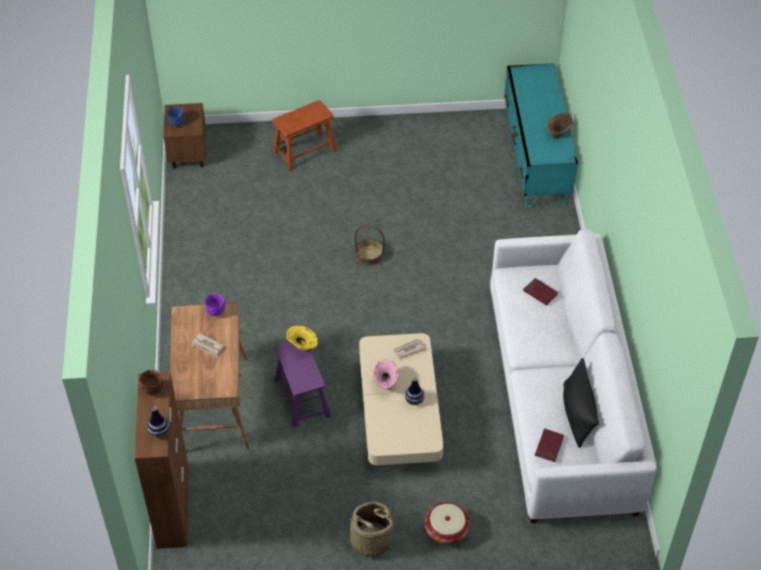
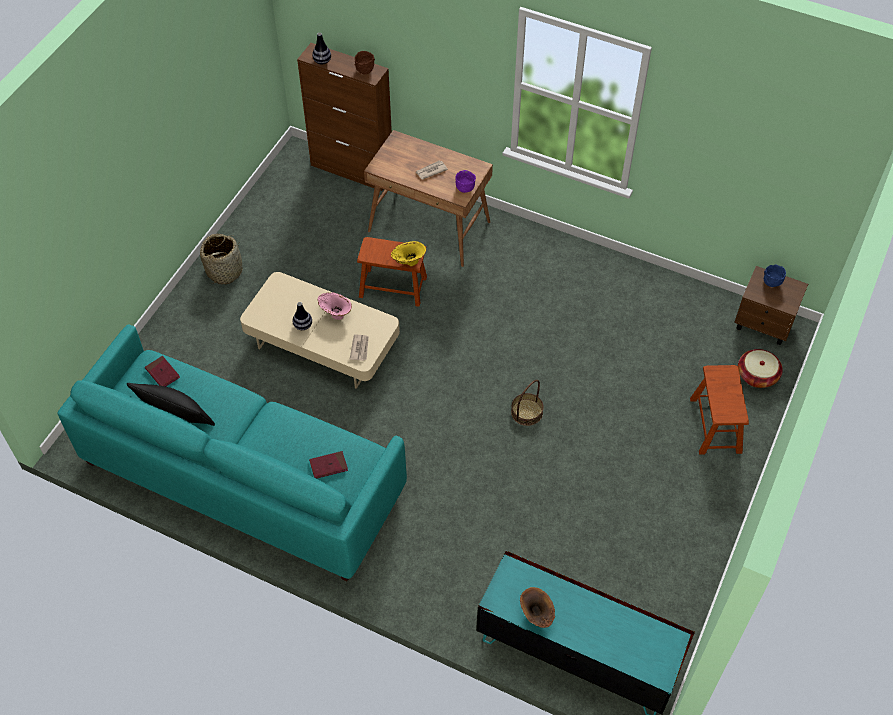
camera: 120 degrees right, 5 degrees up
purple stool [274,342,331,428] -> brown stool [357,237,427,307]
basket [424,502,470,544] -> basket moved to [738,349,783,388]
white sofa [490,229,657,523] -> turquoise sofa [57,324,407,581]

